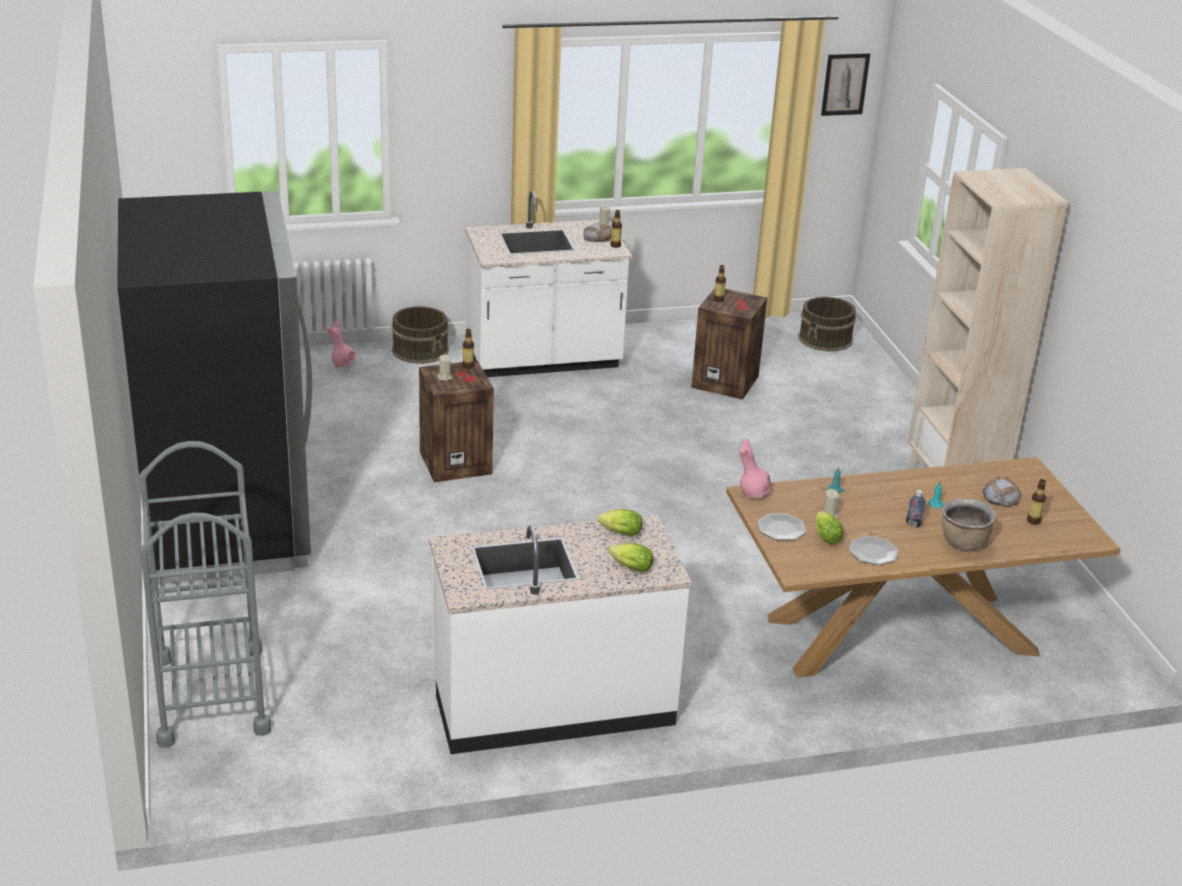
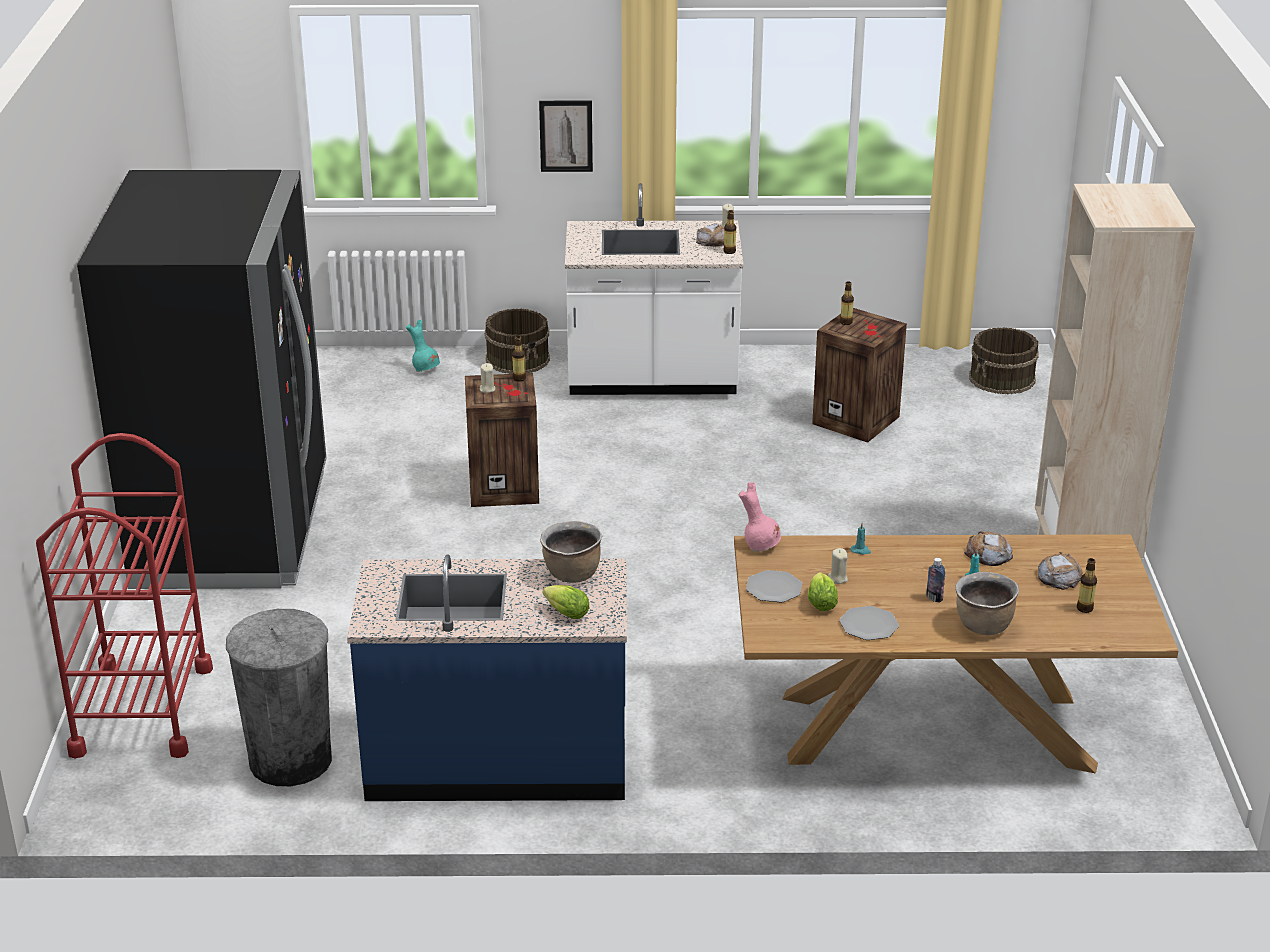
camera: 15 degrees right, 0 degrees up
grey cart [139,441,271,748] -> red cart [36,433,213,758]
pink vase [326,321,356,368] -> turquoise vase [406,320,440,372]
white counter [429,515,692,754] -> blue counter [347,554,627,801]
lettuce [598,509,643,536] -> brown cooking pot [540,521,602,583]
picture [821,53,870,116] -> picture moved to [539,101,593,172]
none -> grey trash can [226,609,332,786]
none -> bread [964,531,1013,566]

